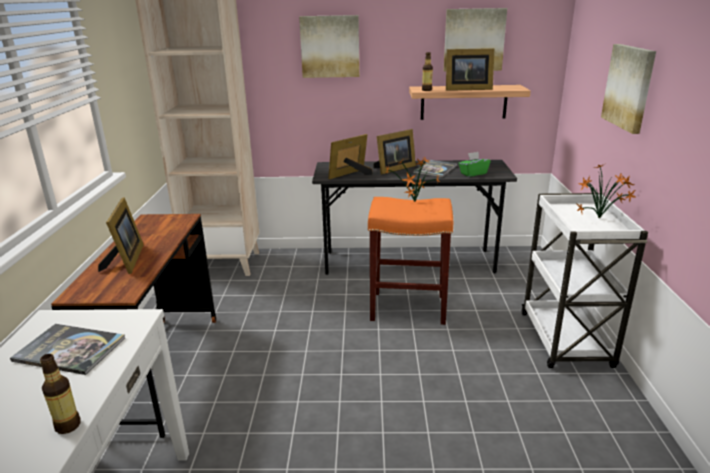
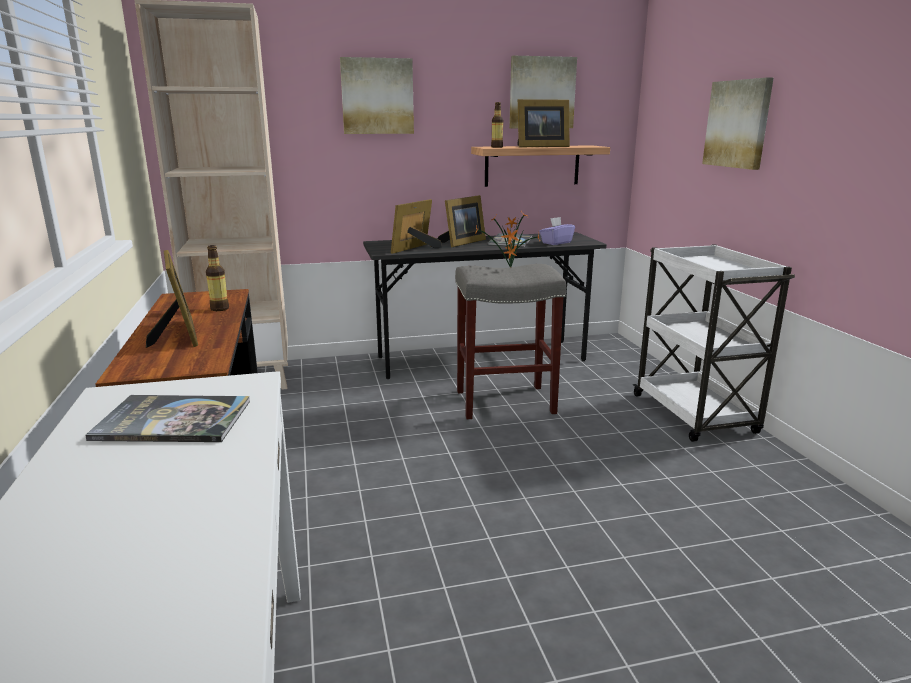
camera: 15 degrees left, 5 degrees down
bottle [40,354,81,434] -> bottle moved to [206,245,229,311]
orange stool [368,197,453,325] -> grey stool [455,264,566,419]
green tissue box [458,152,491,177] -> purple tissue box [539,217,575,245]
potted plant [577,163,637,218] -> none

